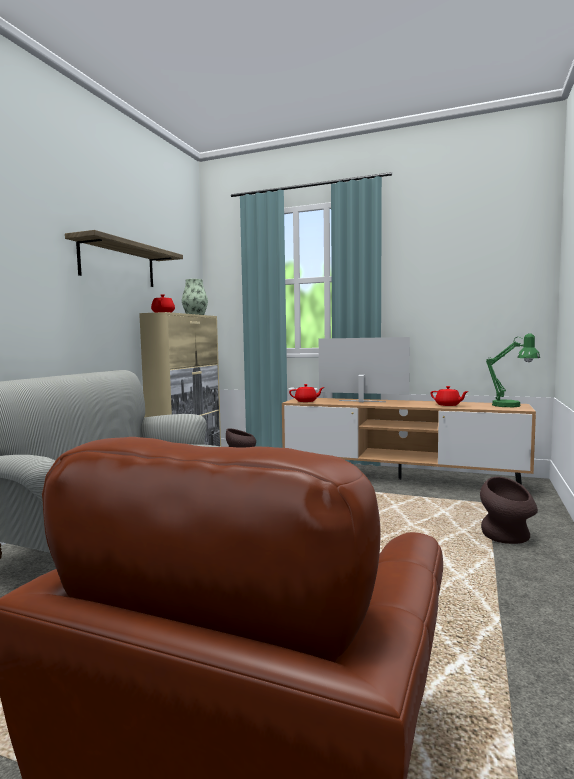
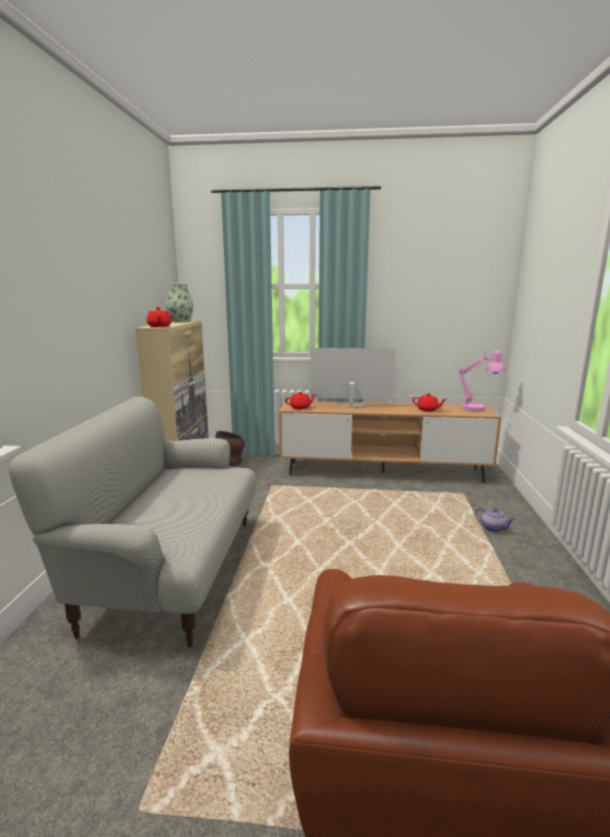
camera: 15 degrees left, 10 degrees up
shelf [65,230,183,287] -> none
brown vase [480,477,538,544] -> teapot [475,508,515,532]
green table lamp [486,333,540,407] -> pink table lamp [459,350,505,412]

